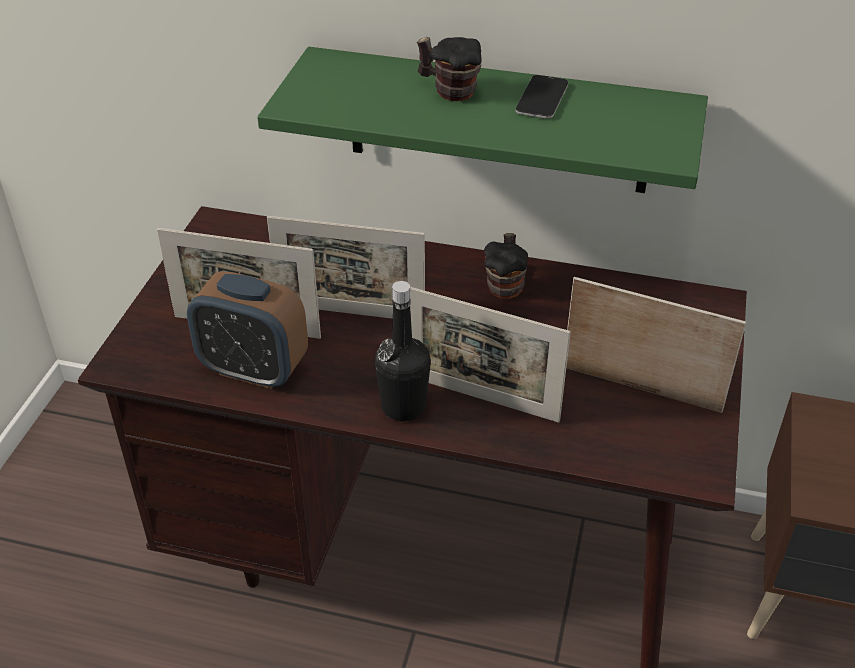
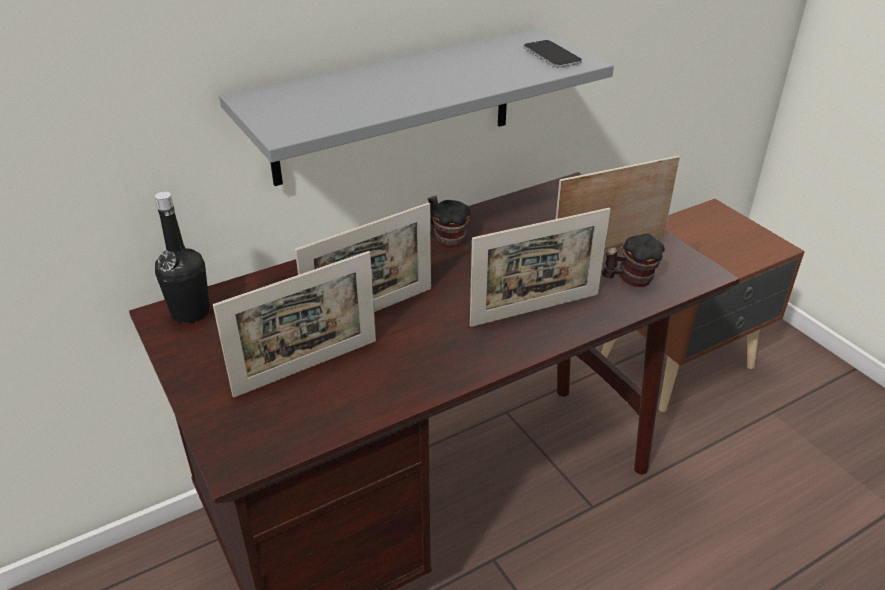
camera: 45 degrees left, 5 degrees down
alarm clock [187,271,308,389] -> none
green shelf [257,47,708,193] -> grey shelf [219,28,614,186]
black bottle [375,281,431,421] -> black bottle moved to [155,192,210,323]
mug [417,37,482,101] -> mug moved to [602,233,665,287]
phone [515,75,568,119] -> phone moved to [524,40,582,67]

